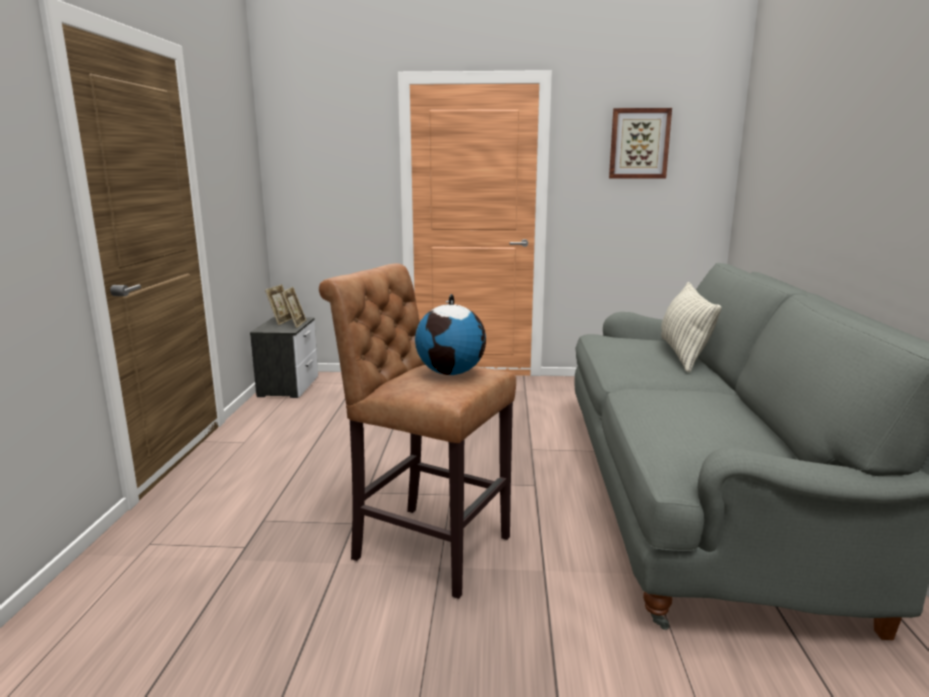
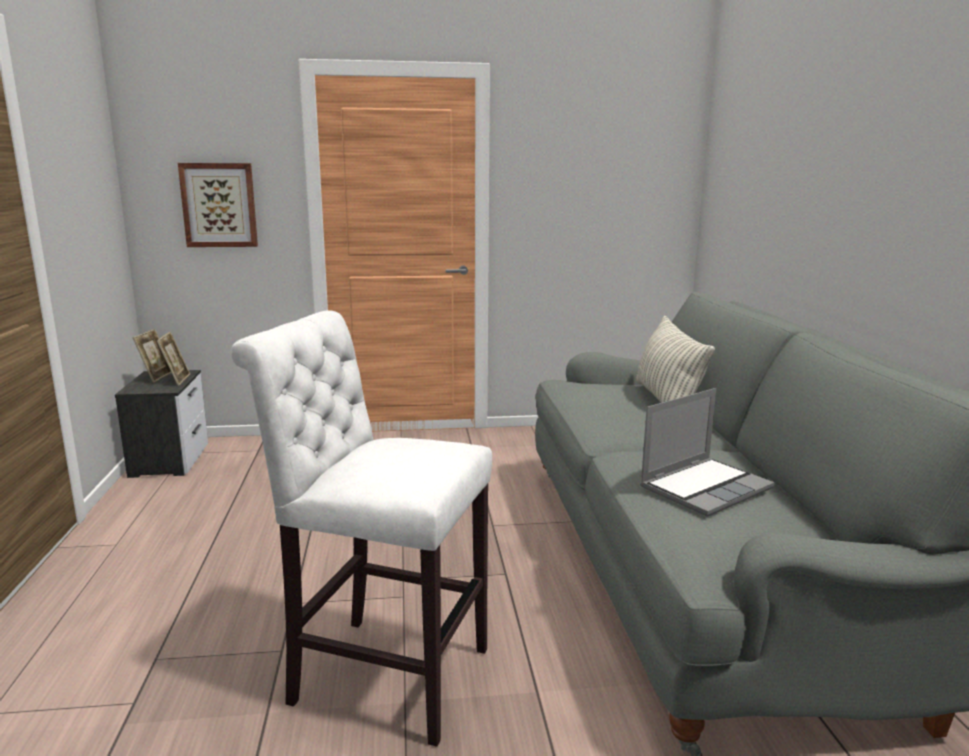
camera: 10 degrees left, 0 degrees up
brown stool [319,263,516,599] -> white stool [231,310,492,747]
globe [415,294,486,375] -> none
picture [609,108,672,179] -> picture moved to [178,163,258,247]
none -> laptop [640,388,775,517]

